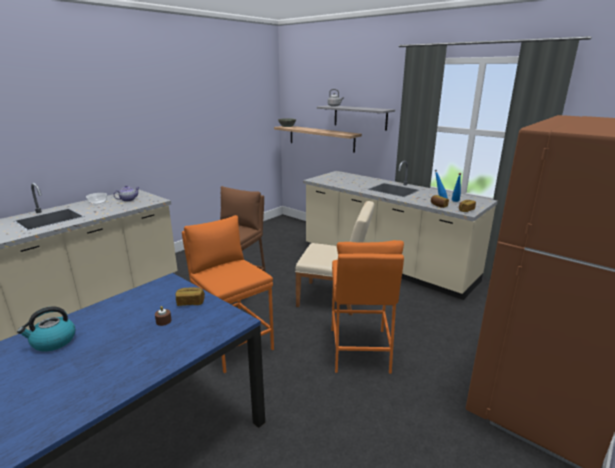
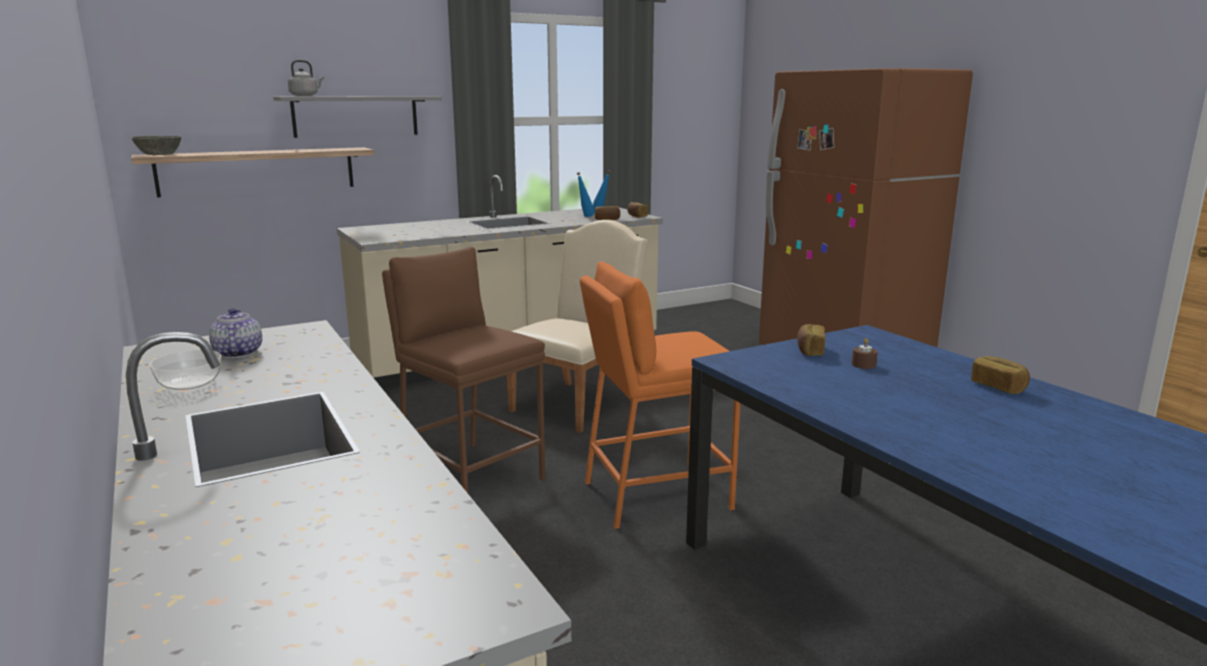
camera: 70 degrees left, 5 degrees down
kettle [17,306,75,351] -> none
orange stool [332,240,404,374] -> none
none -> bread [971,356,1030,394]

